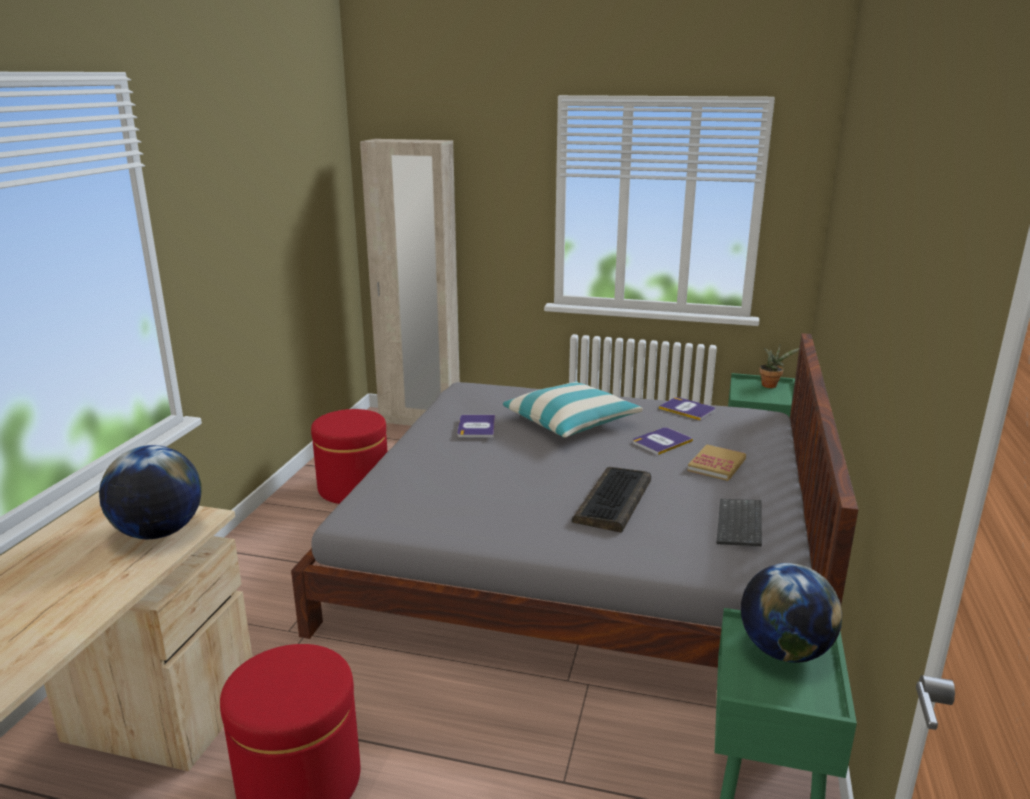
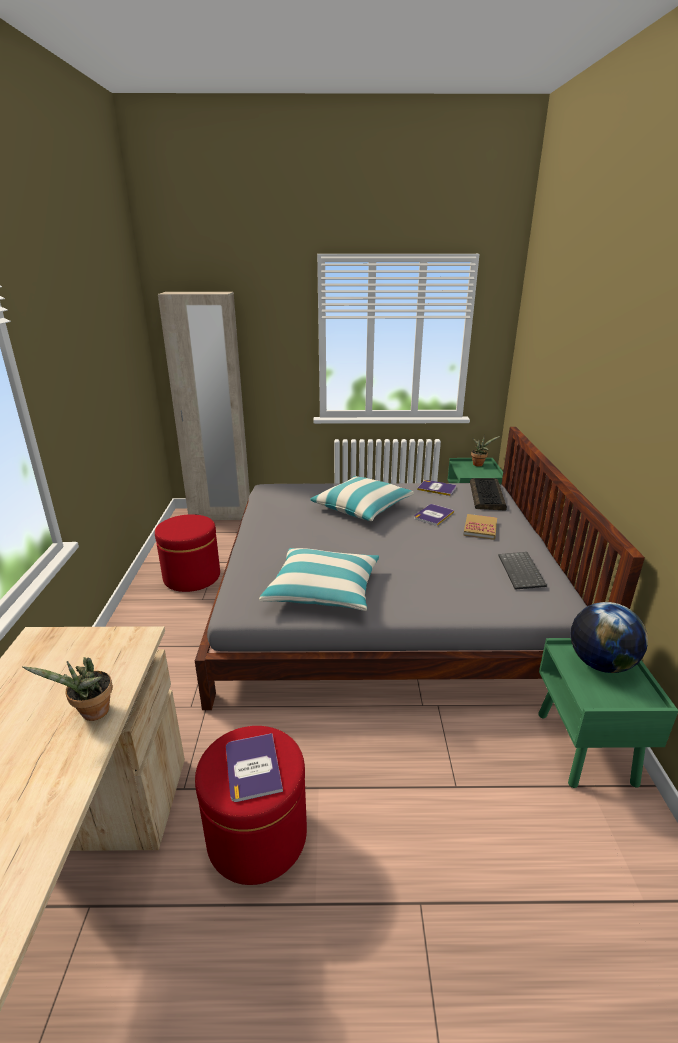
camera: 15 degrees left, 5 degrees up
globe [99,445,202,539] -> none
book [458,415,495,438] -> book moved to [226,733,283,802]
keyboard [572,467,651,533] -> keyboard moved to [470,478,507,511]
none -> potted plant [22,657,113,721]
none -> pillow [259,548,379,611]

